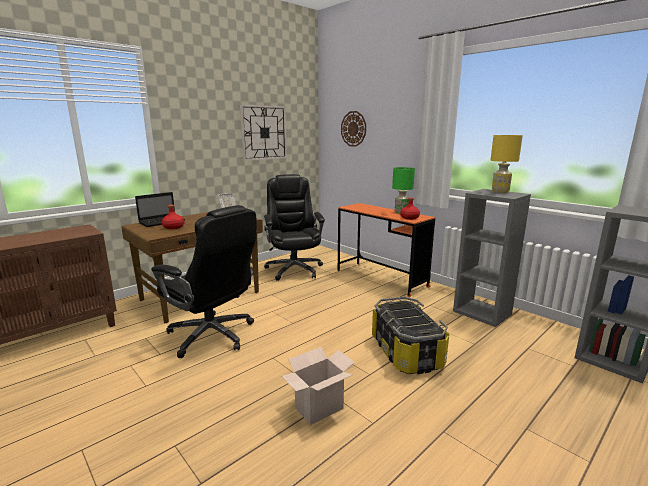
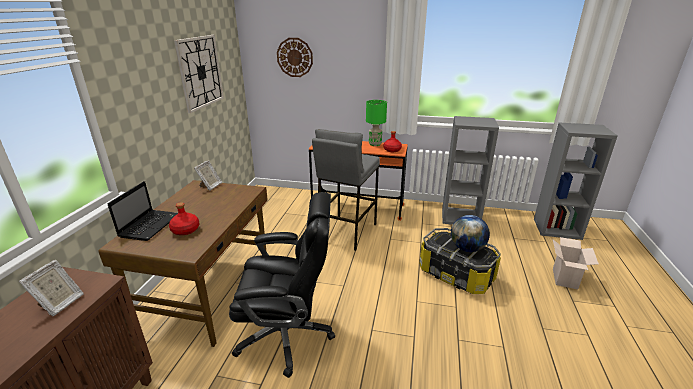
camera: 35 degrees left, 10 degrees up
black office chair [264,174,325,281] -> none
cardboard box [282,347,355,425] -> cardboard box moved to [553,237,599,289]
yellow table lamp [491,135,523,193] -> none
none -> picture frame [19,260,84,316]
none -> grey stool [312,129,380,251]
none -> globe [451,215,490,252]

